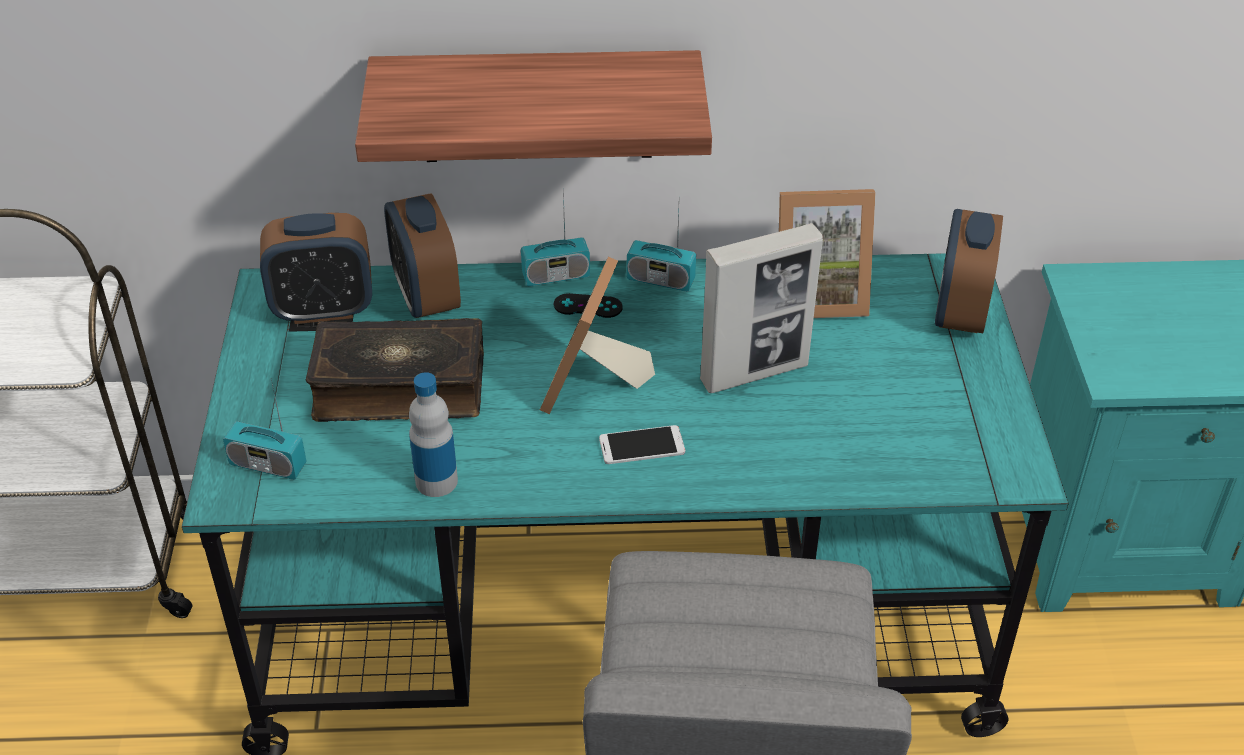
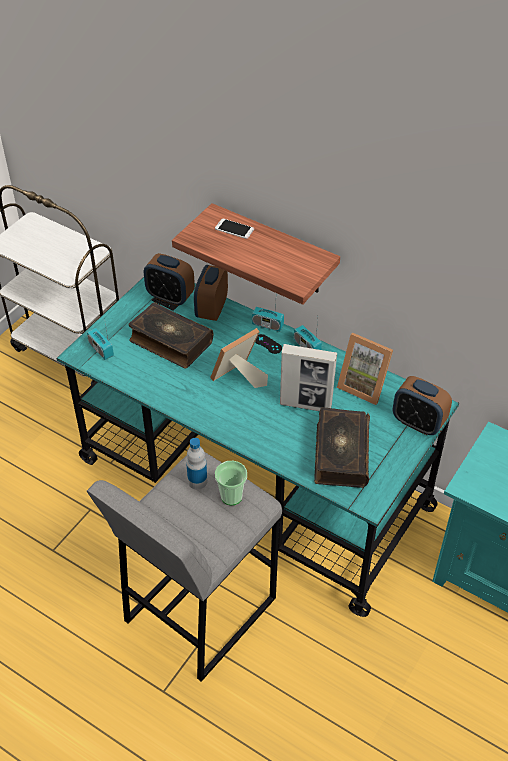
camera: 35 degrees right, 5 degrees up
bottle [409,372,458,497] -> bottle moved to [186,438,207,490]
phone [599,425,685,464] -> phone moved to [215,219,254,239]
alarm clock [935,209,1003,333] -> alarm clock turned 105 degrees counterclockwise [393,376,452,435]
none -> cup [215,461,247,505]
none -> book [314,407,370,488]

